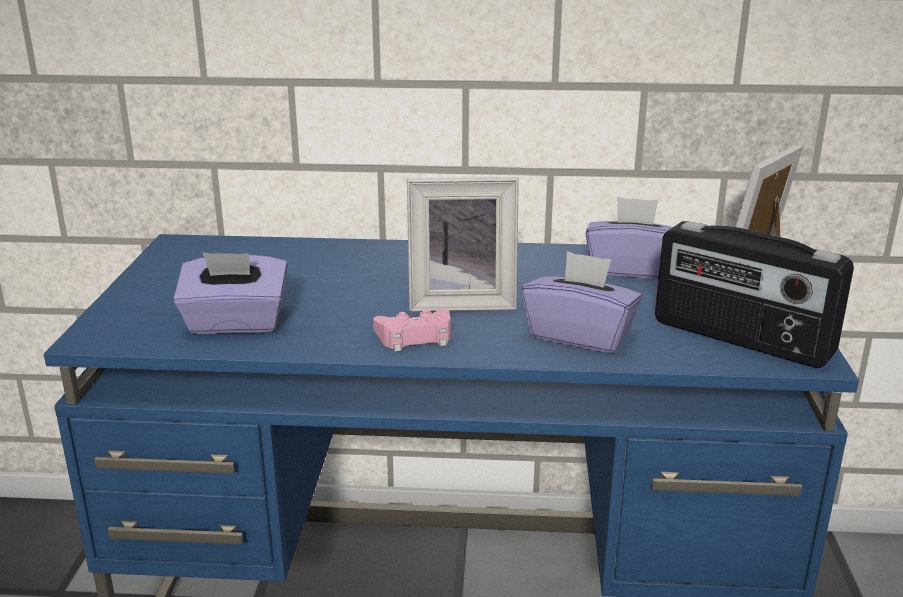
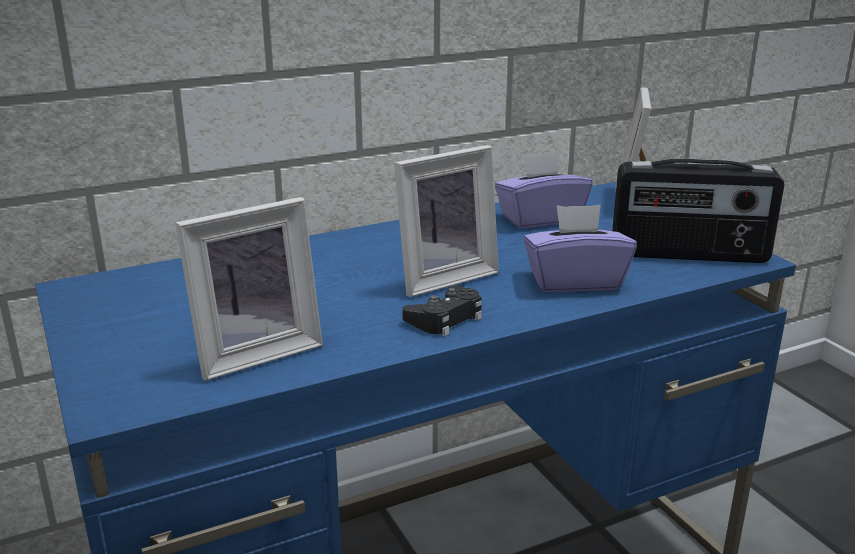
camera: 30 degrees left, 0 degrees up
purple tissue box [173,252,288,334] -> picture frame [175,197,323,381]
pink game controller [373,309,451,352] -> black game controller [402,285,482,336]

